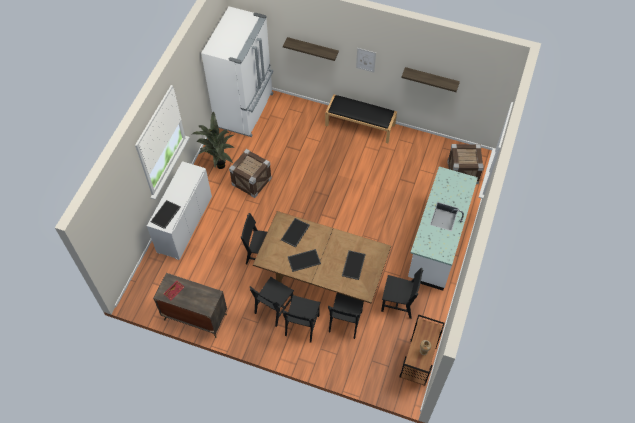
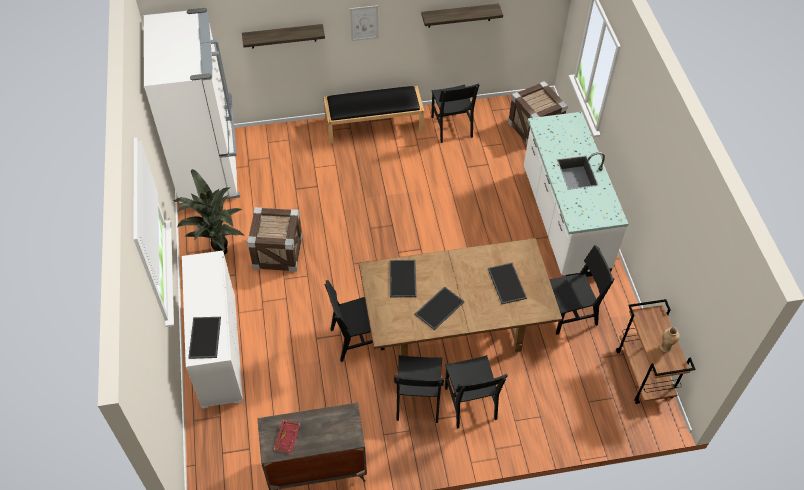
camera: 30 degrees left, 5 degrees down
black chair [328,293,364,339] -> black chair moved to [431,83,480,143]

